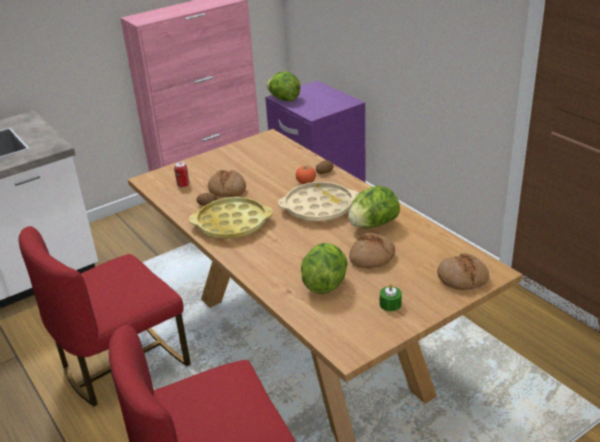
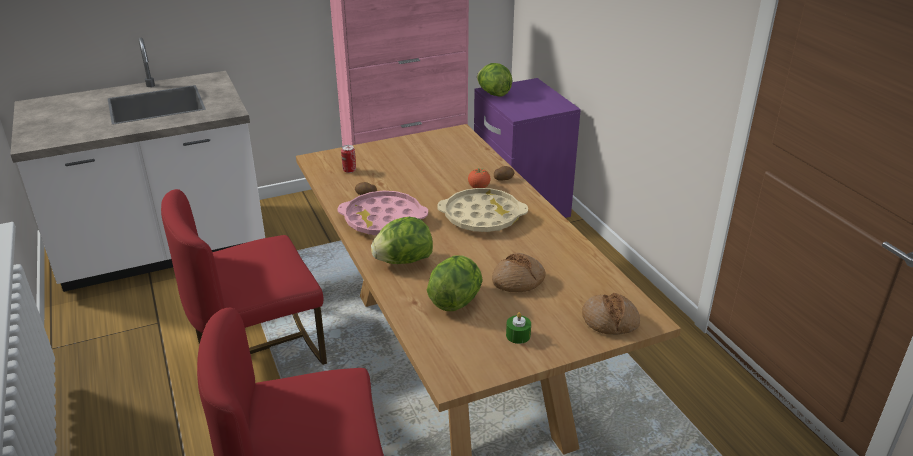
camera: 10 degrees right, 0 degrees up
yellow tray [189,197,273,239] -> pink tray [337,191,428,235]
bread [208,170,246,197] -> none
lettuce [348,186,400,228] -> lettuce moved to [371,217,433,264]

